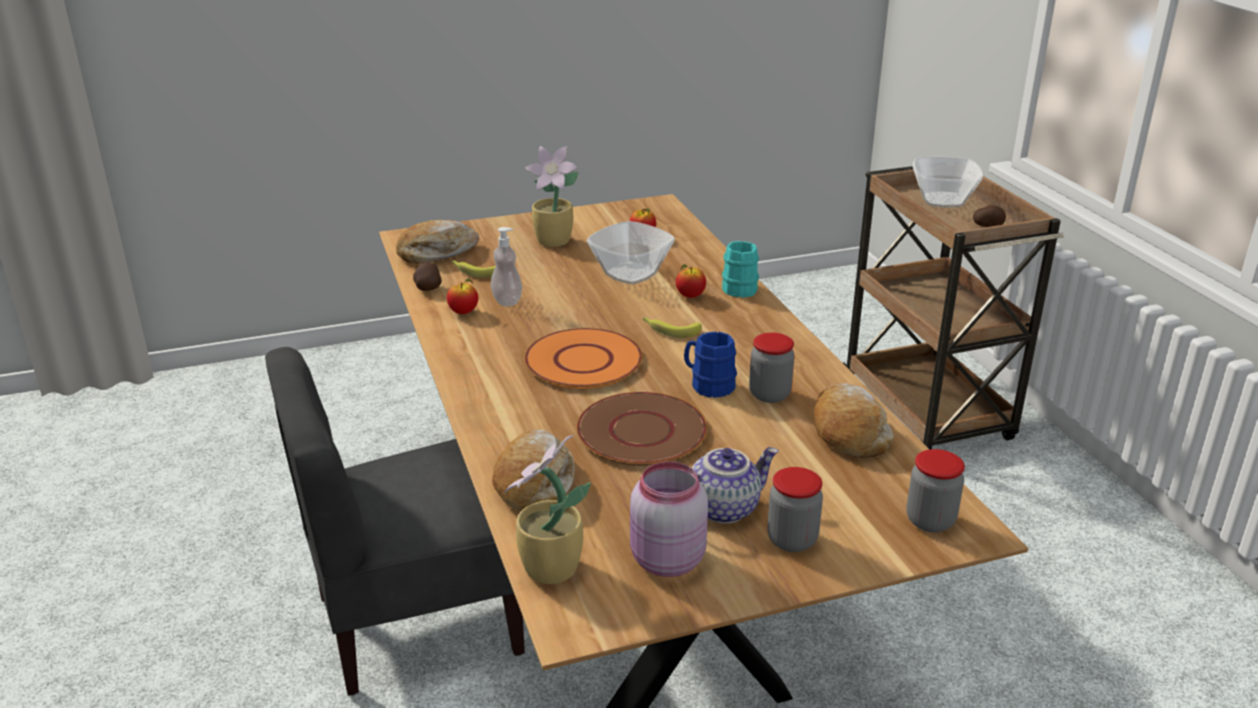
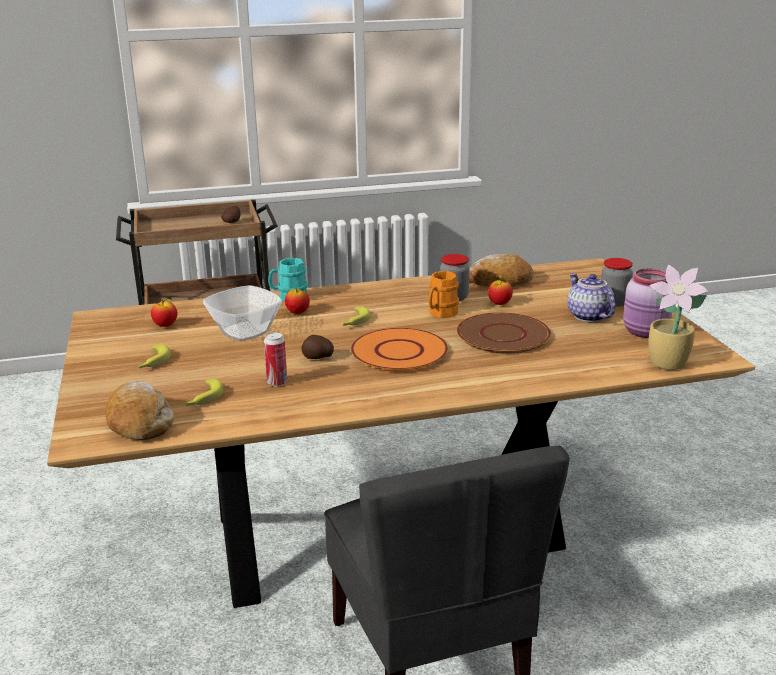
camera: 85 degrees left, 5 degrees down
potato [413,262,442,291] -> potato moved to [301,335,334,359]
apple [447,279,478,314] -> apple moved to [488,275,513,305]
soap dispenser [491,227,522,306] -> can [264,332,287,386]
bread [492,429,575,511] -> none
potted plant [525,146,579,247] -> banana [139,344,171,368]
blue mug [684,331,737,398] -> orange mug [428,271,459,318]
jar [906,449,965,533] -> none
bowl [913,157,983,208] -> none

